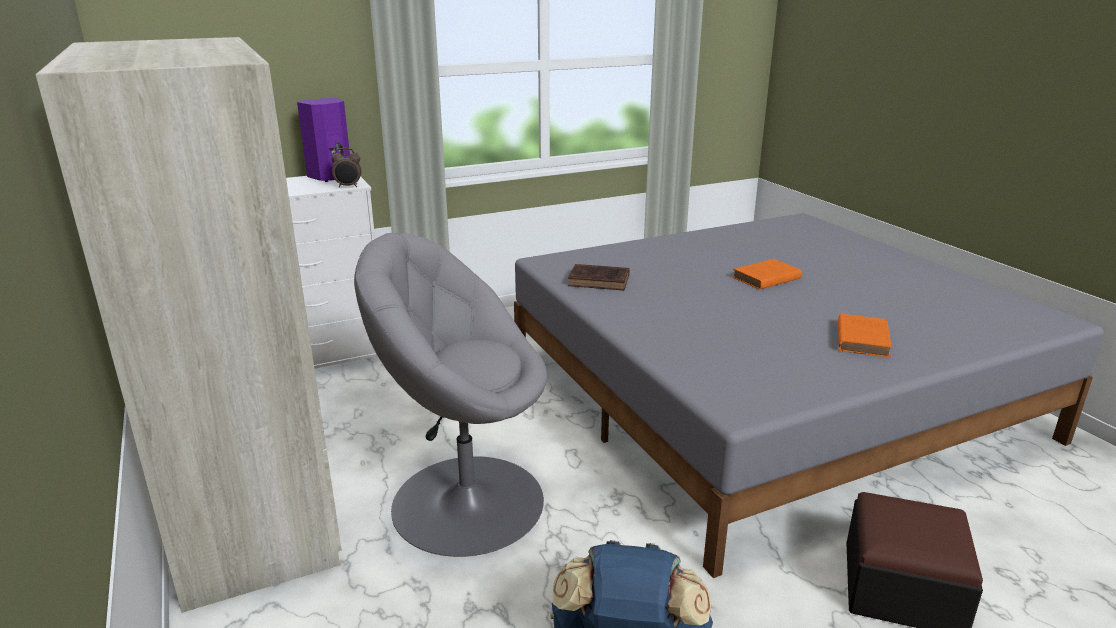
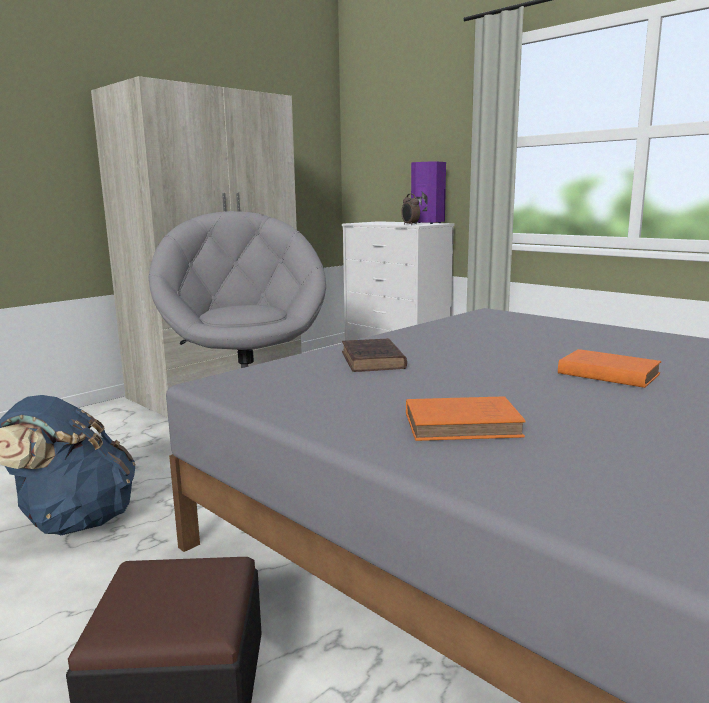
camera: 70 degrees right, 10 degrees down
brown book [568,264,630,290] -> brown book moved to [342,338,407,372]

